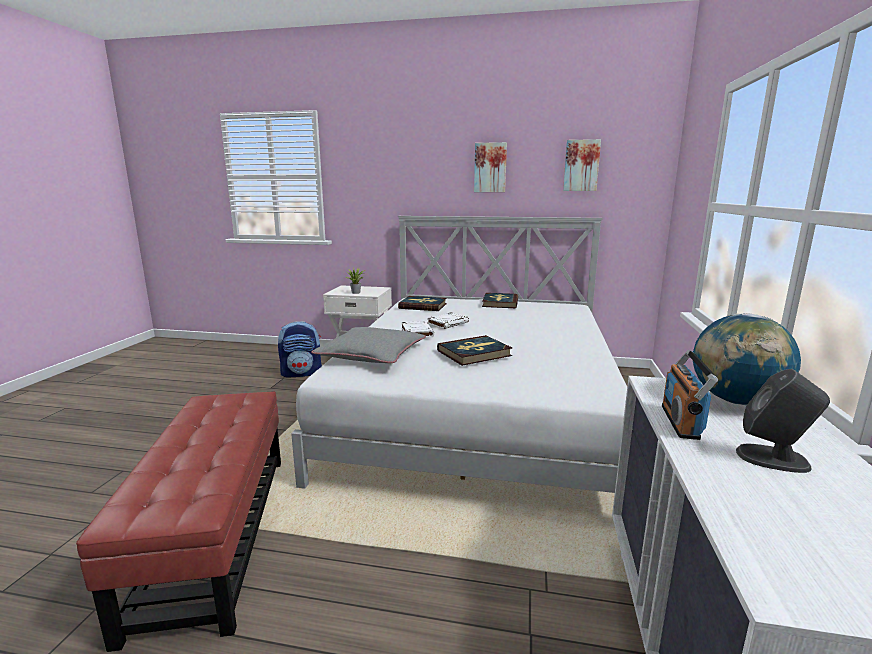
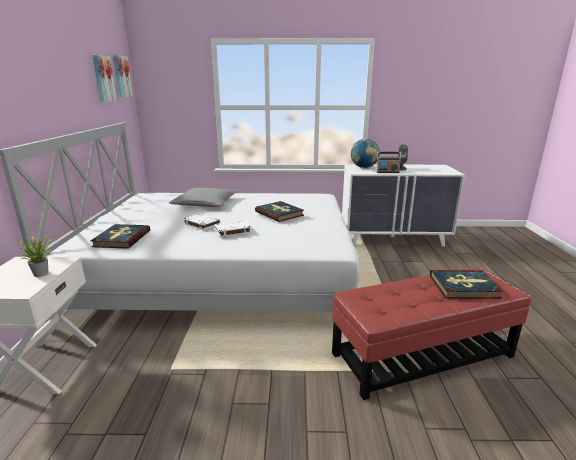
camera: 100 degrees left, 5 degrees up
backpack [278,321,322,378] -> none
grey pillow [311,327,426,363] -> grey pillow moved to [169,188,237,207]
picture [474,142,507,192] -> picture moved to [113,55,133,98]
book [482,293,518,308] -> book moved to [430,270,503,299]

